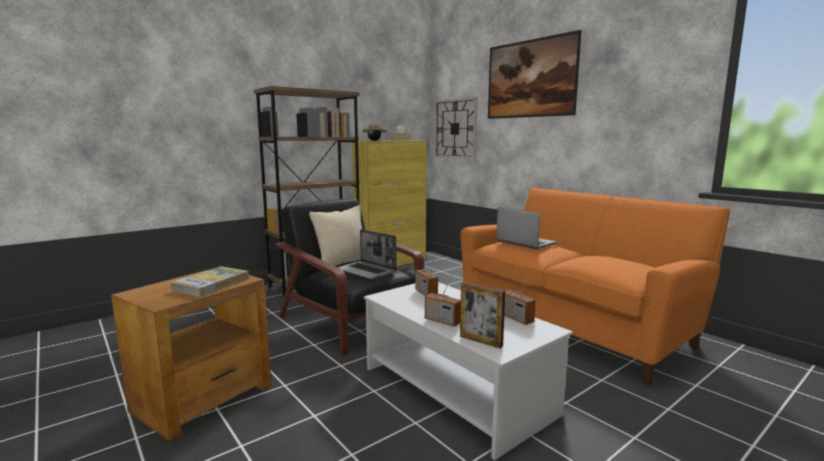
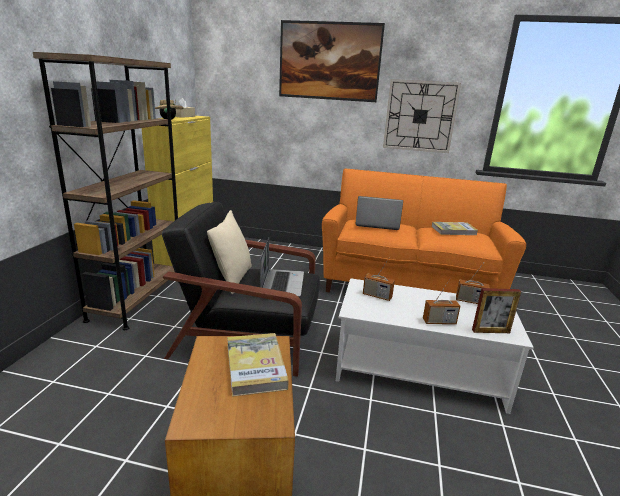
camera: 40 degrees left, 10 degrees up
laptop [337,229,397,279] -> laptop turned 90 degrees counterclockwise [260,238,304,297]
wall clock [435,97,478,159] -> wall clock moved to [383,79,461,153]
none -> book [432,222,478,235]

